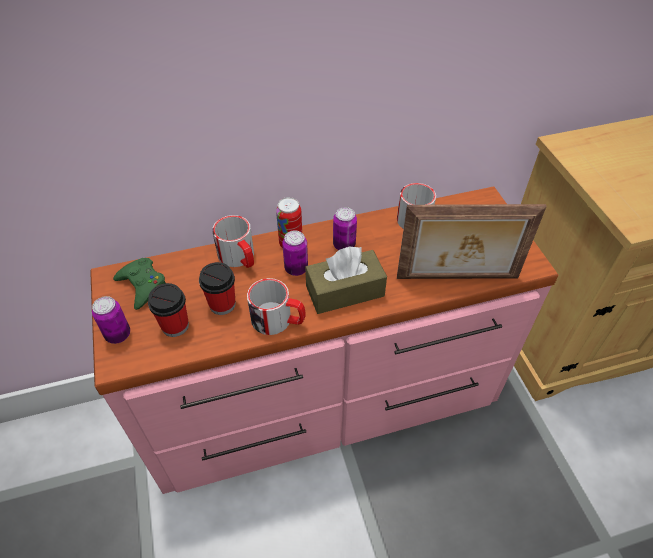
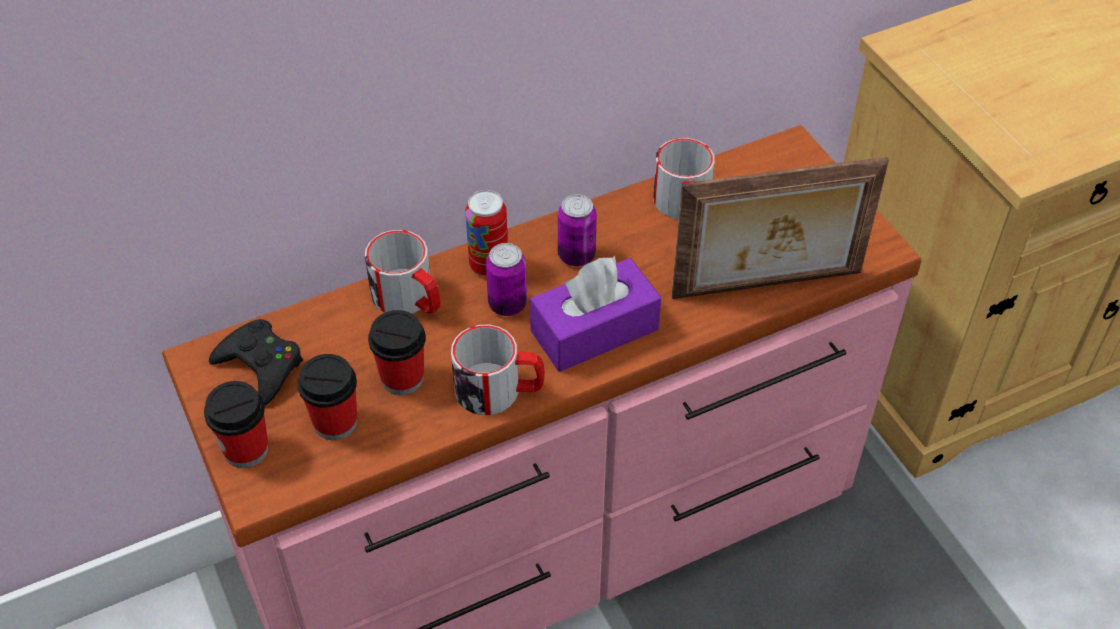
camera: 10 degrees left, 0 degrees up
can [92,296,130,344] -> cup [204,381,268,468]
green game controller [113,258,165,310] -> black game controller [209,319,303,406]
brown tissue box [305,246,387,314] -> purple tissue box [530,256,661,372]

